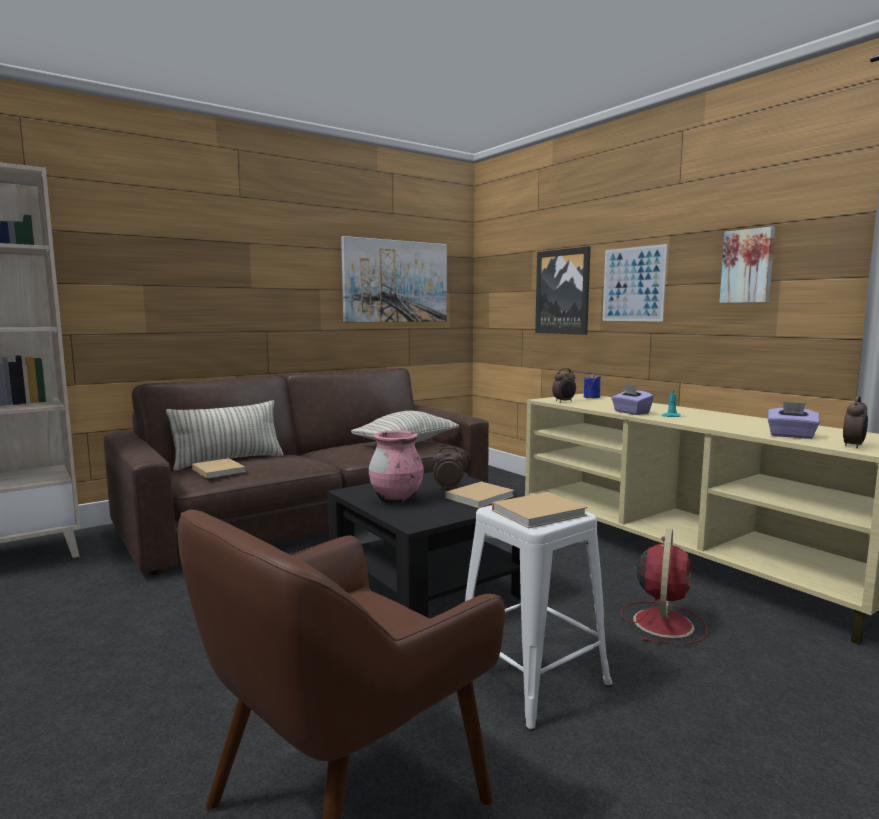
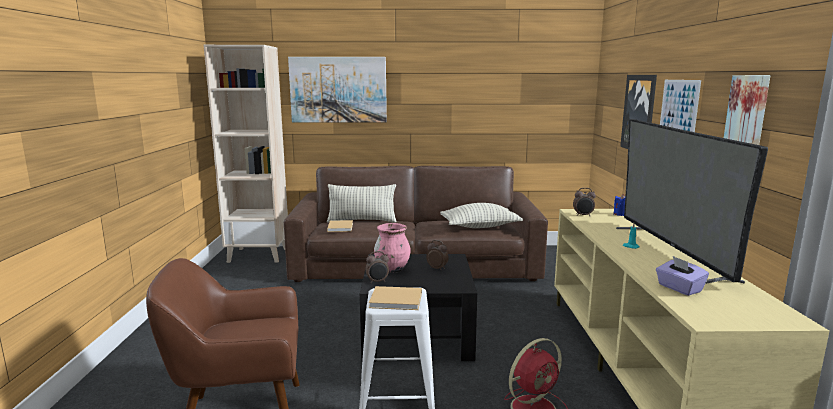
camera: 35 degrees right, 5 degrees up
picture [341,236,447,322] -> picture moved to [288,57,387,122]
beige book [445,482,514,508] -> none
purple tissue box [612,384,654,415] -> none
alarm clock [843,396,868,448] -> alarm clock moved to [366,251,389,283]
none -> television [616,119,768,284]

